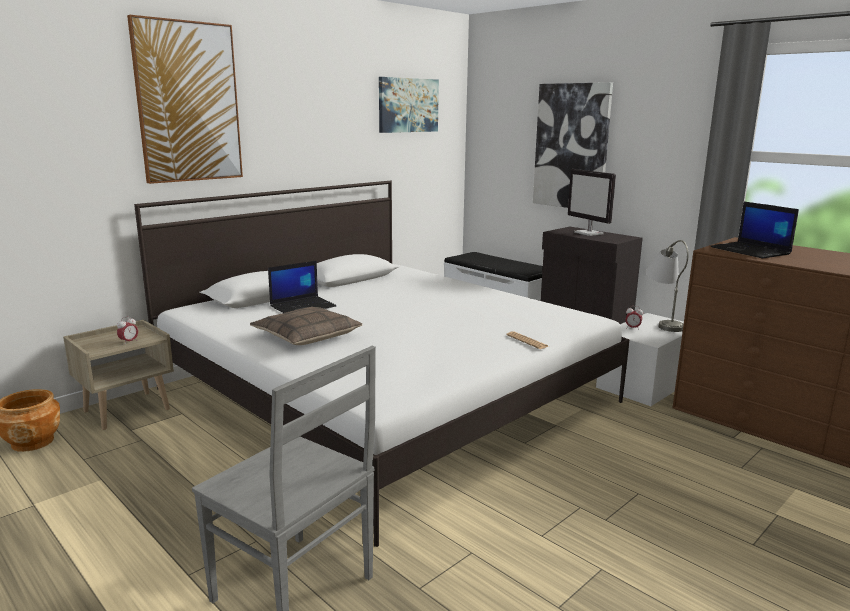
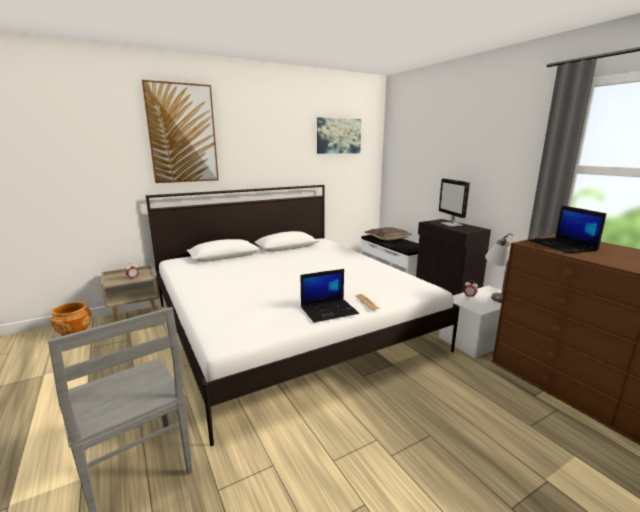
camera: 15 degrees right, 0 degrees up
pillow [250,307,362,345] -> pillow moved to [364,227,412,240]
laptop [268,261,337,313] -> laptop moved to [301,269,359,322]
picture [533,82,613,208] -> none

